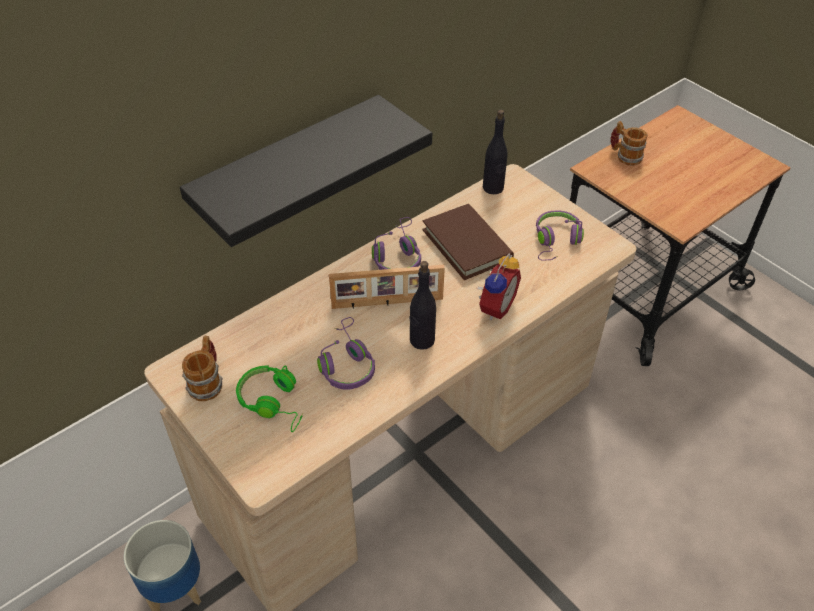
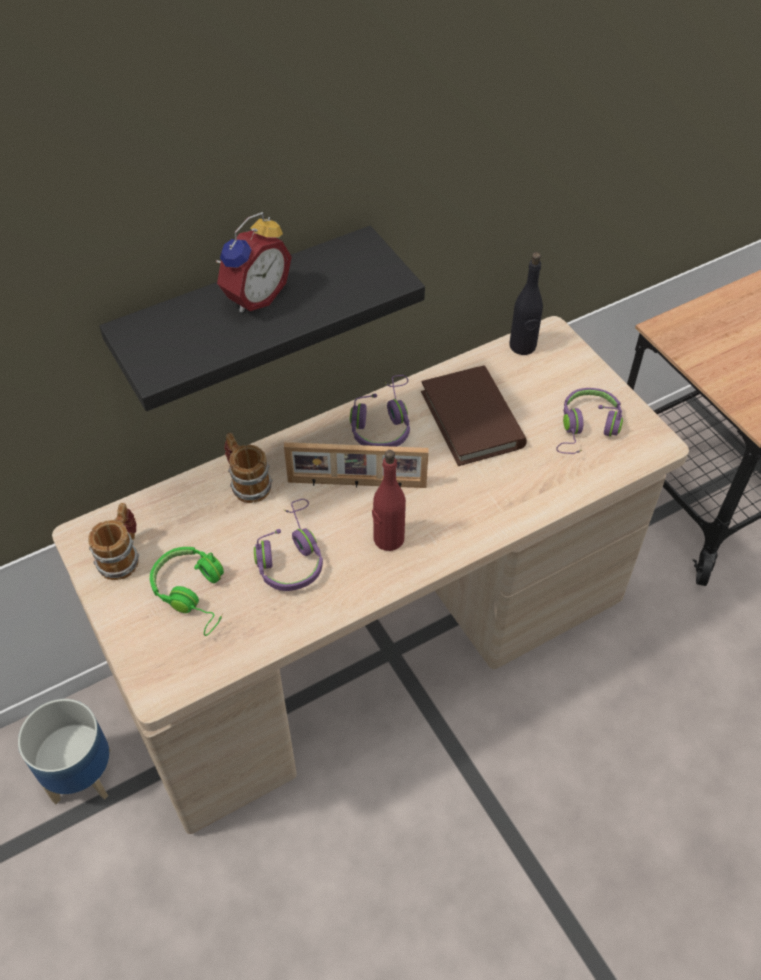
camera: 10 degrees right, 5 degrees up
black bottle [409,261,436,350] -> red bottle [372,450,406,551]
alarm clock [477,253,521,320] -> alarm clock moved to [216,212,292,313]
mug [610,121,648,166] -> mug moved to [224,433,273,503]

